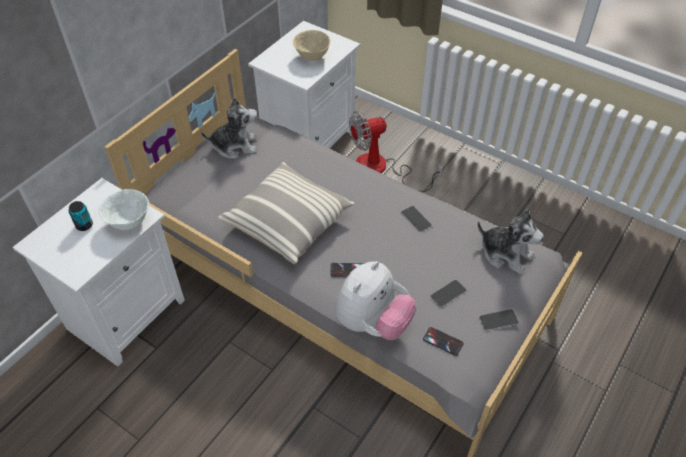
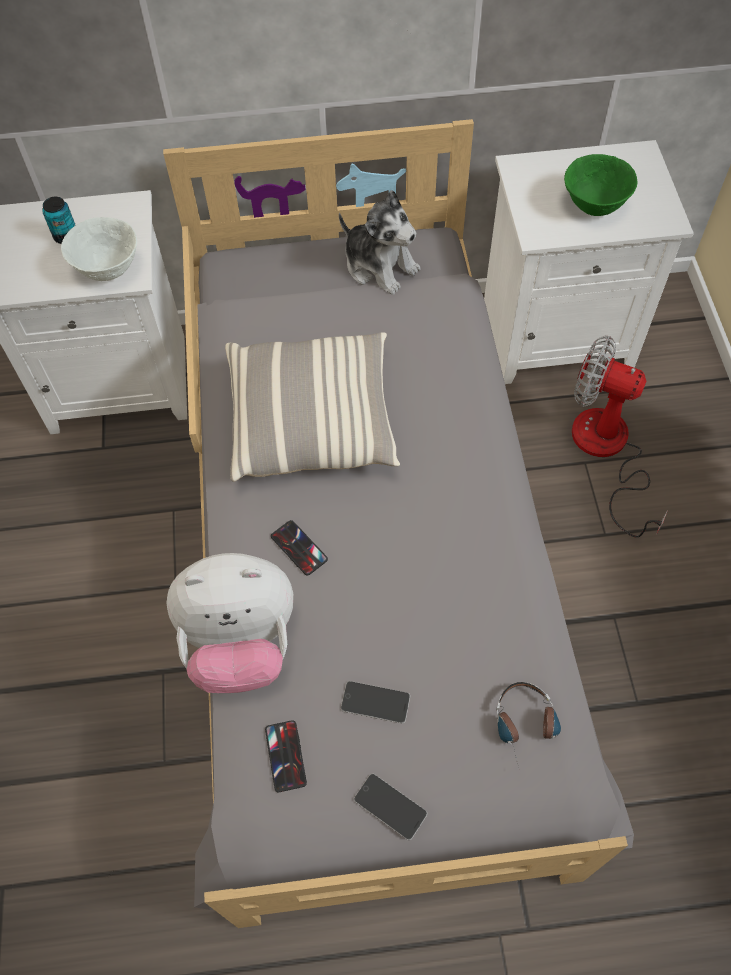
camera: 50 degrees right, 10 degrees up
beige bowl [293,30,331,61] -> green bowl [564,154,638,216]
phone [401,206,432,232] -> none
plush toy [478,209,544,275] -> headphones [496,682,561,772]

